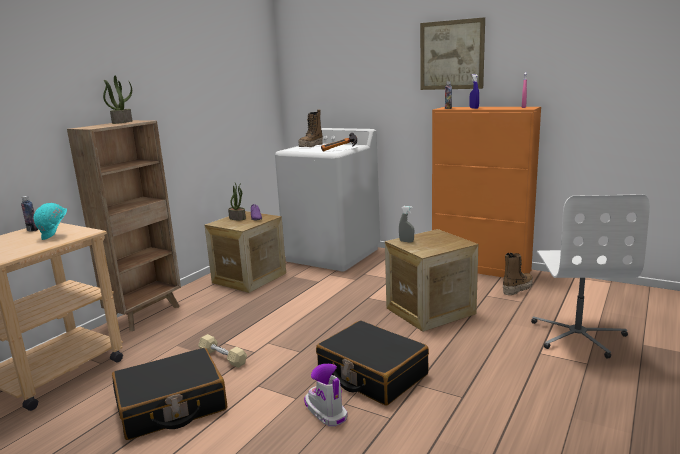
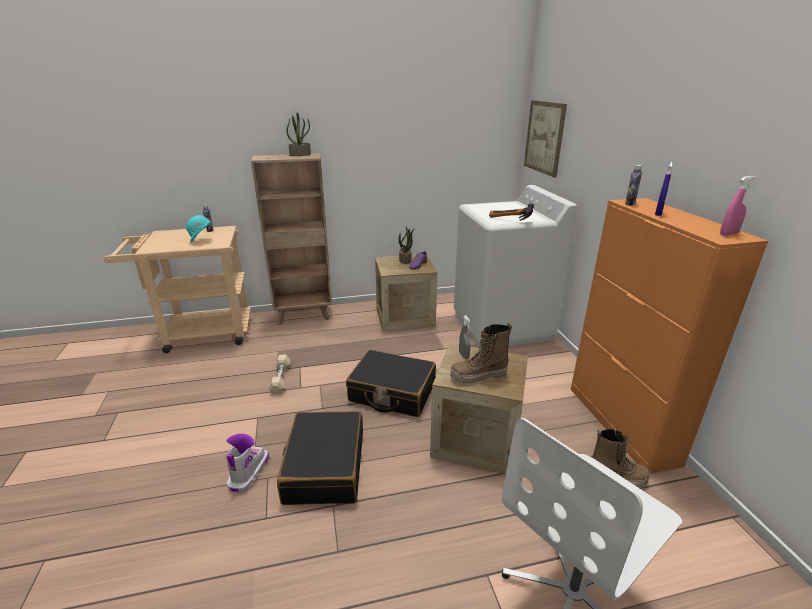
camera: 45 degrees right, 10 degrees up
black suitcase [112,348,227,440] -> black suitcase moved to [346,350,436,417]
boot [298,110,323,147] -> boot moved to [450,323,512,384]
picture [420,17,485,90] -> picture moved to [524,100,567,178]

